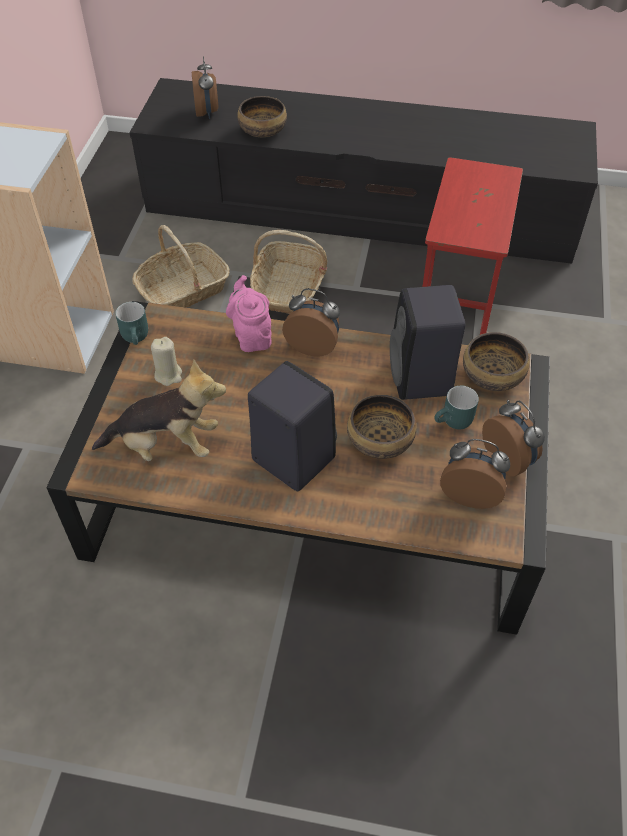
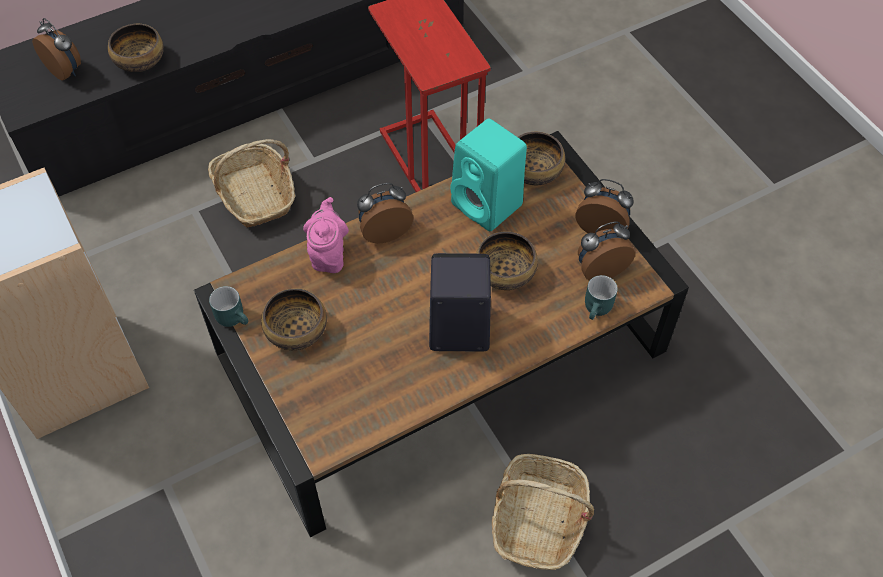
camera: 40 degrees left, 5 degrees up
plush toy [92,359,226,461] -> none
basket [132,225,230,308] -> basket moved to [492,454,594,570]
beige candle [151,337,182,386] -> bowl [261,288,327,350]
pink teapot [226,275,272,352] -> pink teapot turned 60 degrees clockwise [303,197,349,273]
black speaker [390,285,466,400] -> turquoise speaker [450,118,527,232]
turquoise mug [435,386,479,429] -> turquoise mug moved to [585,275,618,320]

